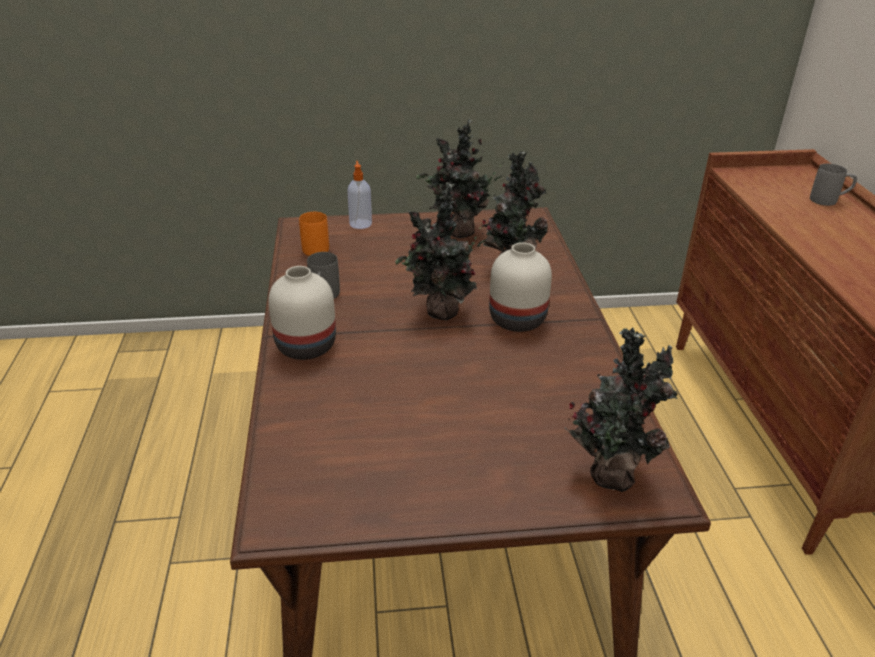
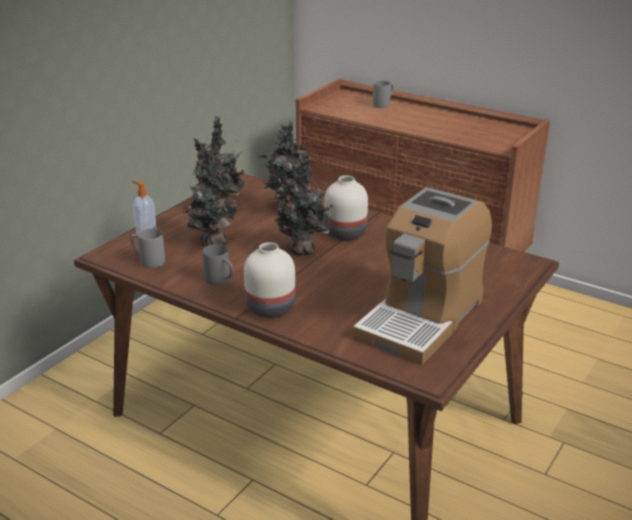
camera: 50 degrees left, 5 degrees down
orange mug [299,212,329,256] -> grey mug [130,228,165,268]
potted plant [564,327,678,492] -> potted plant moved to [183,149,238,247]
none -> coffee machine [352,187,492,365]

